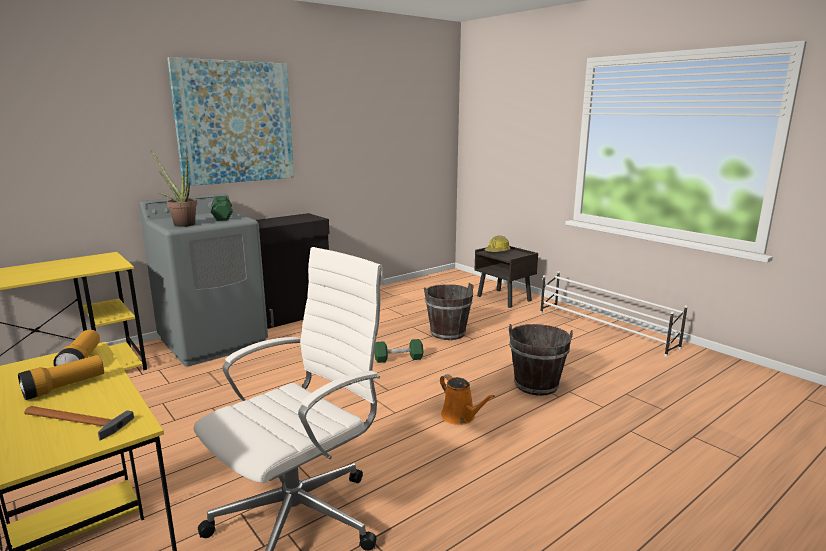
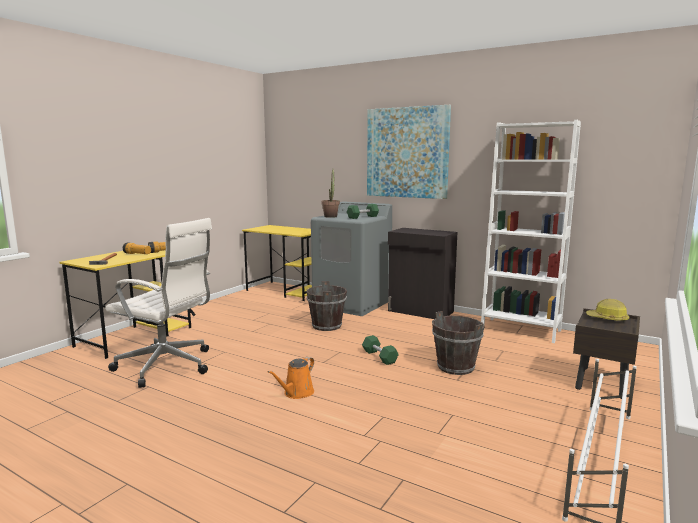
camera: 70 degrees right, 5 degrees down
brown bucket [509,324,573,396] -> brown bucket moved to [306,281,347,331]
none -> white bookcase [481,120,581,343]

